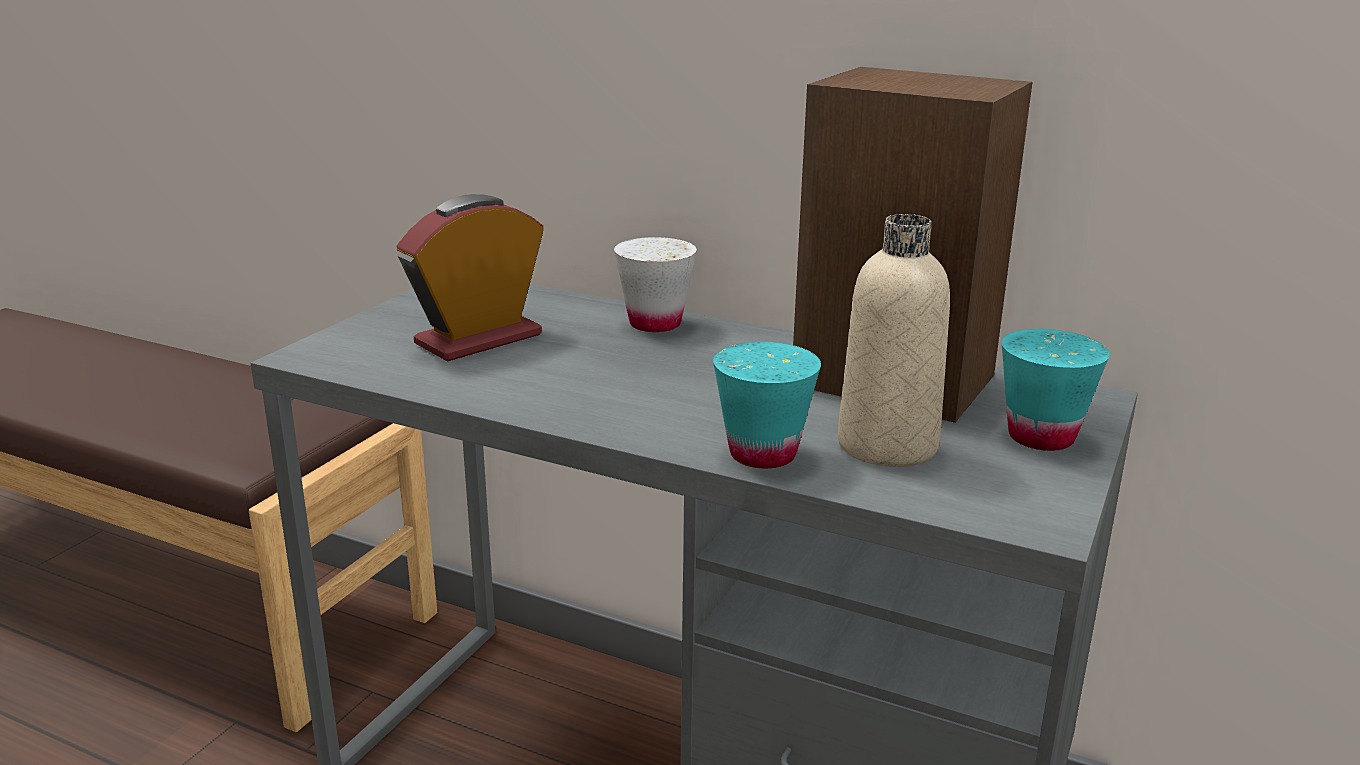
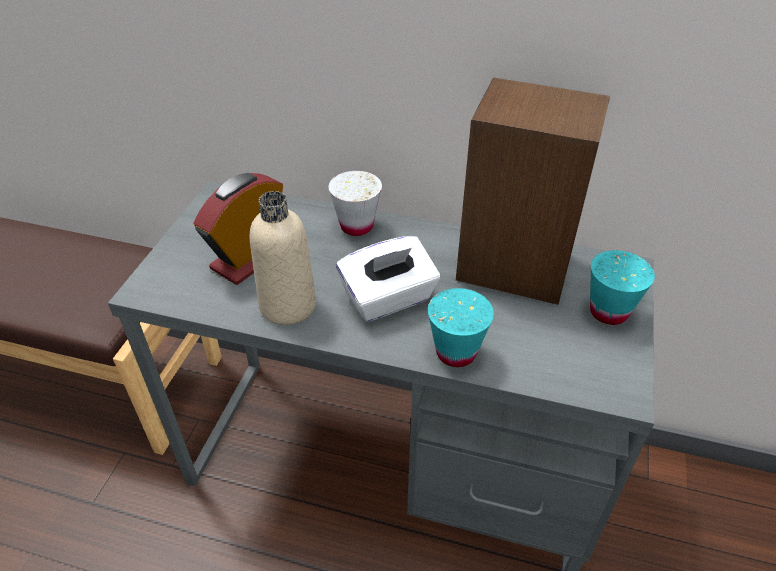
camera: 10 degrees left, 20 degrees up
beige bottle [838,214,950,467] -> beige bottle moved to [250,191,316,325]
none -> white tissue box [336,236,440,322]

